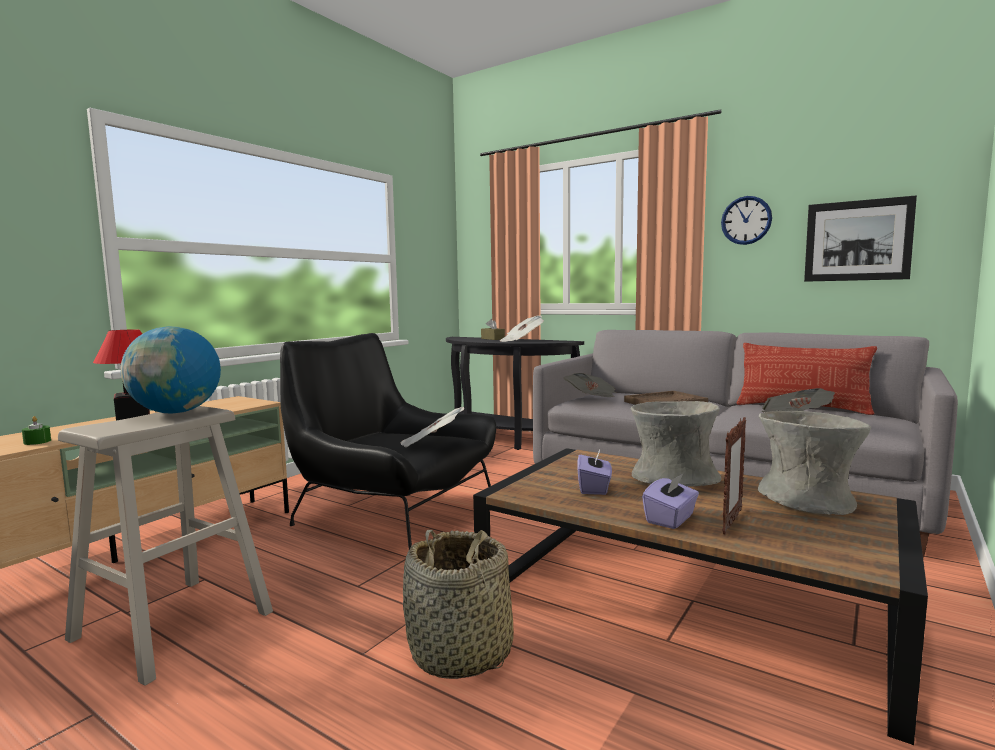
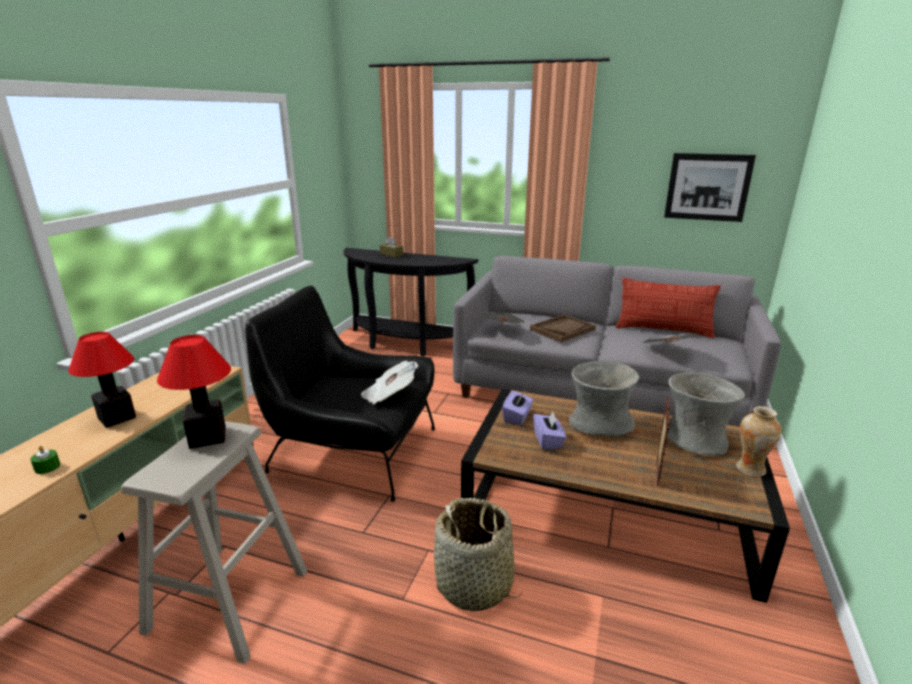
camera: 15 degrees left, 15 degrees up
globe [121,326,221,414] -> table lamp [157,335,231,449]
newspaper [500,315,544,342] -> none
purple tissue box [642,473,699,529] -> purple tissue box moved to [502,391,533,425]
wall clock [721,196,772,245] -> none
none -> vase [736,406,782,477]

